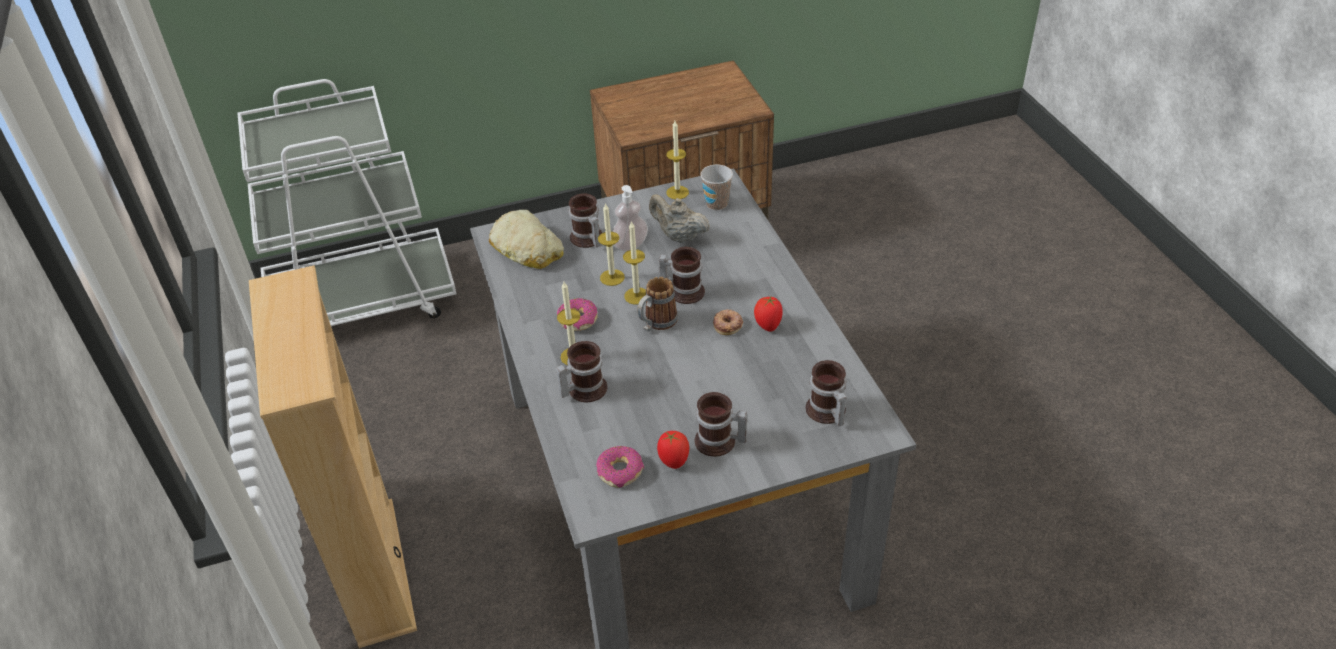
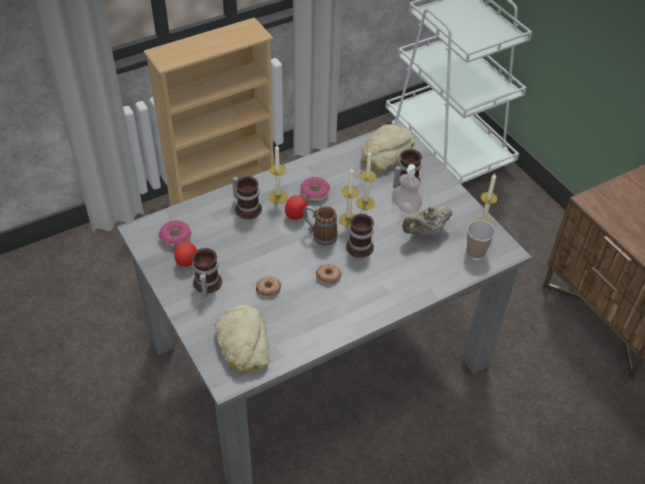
camera: 75 degrees right, 5 degrees up
beige teapot [649,194,710,243] -> beige teapot turned 135 degrees counterclockwise [402,206,452,238]
tomato [754,296,783,332] -> tomato moved to [285,195,307,220]
mug [806,360,847,426] -> bread [215,304,270,374]
none -> donut [256,276,281,297]

